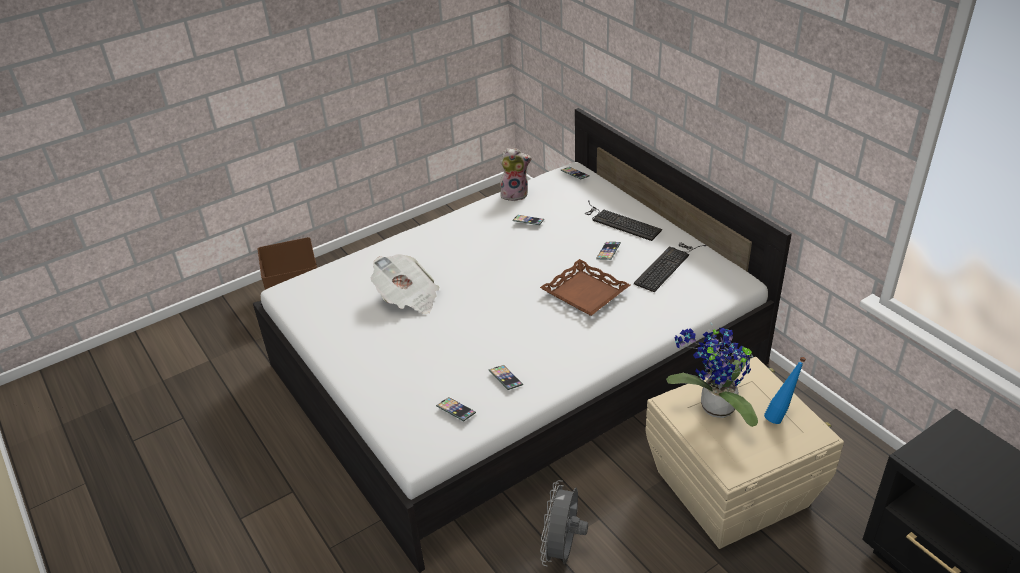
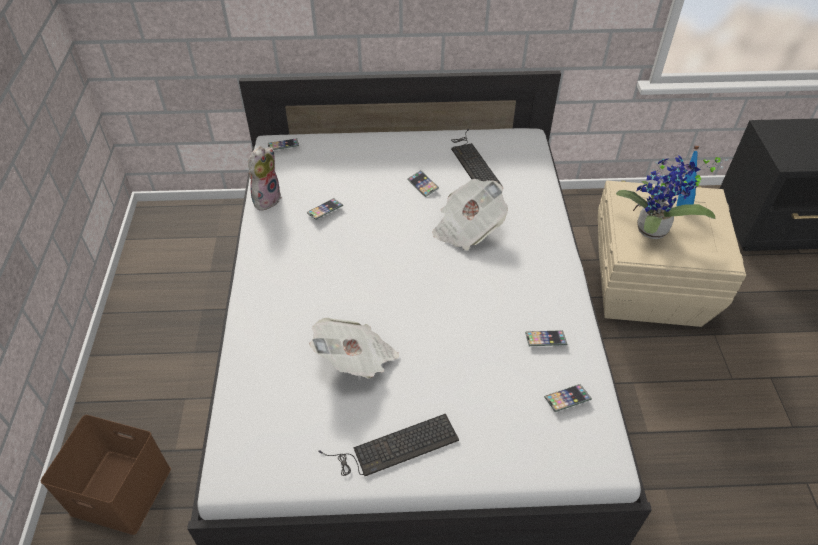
camera: 60 degrees left, 10 degrees up
brown tray [540,259,630,316] -> newspaper [432,179,508,251]
grey fan [540,480,588,566] -> none
keyboard [586,200,662,241] -> keyboard moved to [318,414,459,476]

